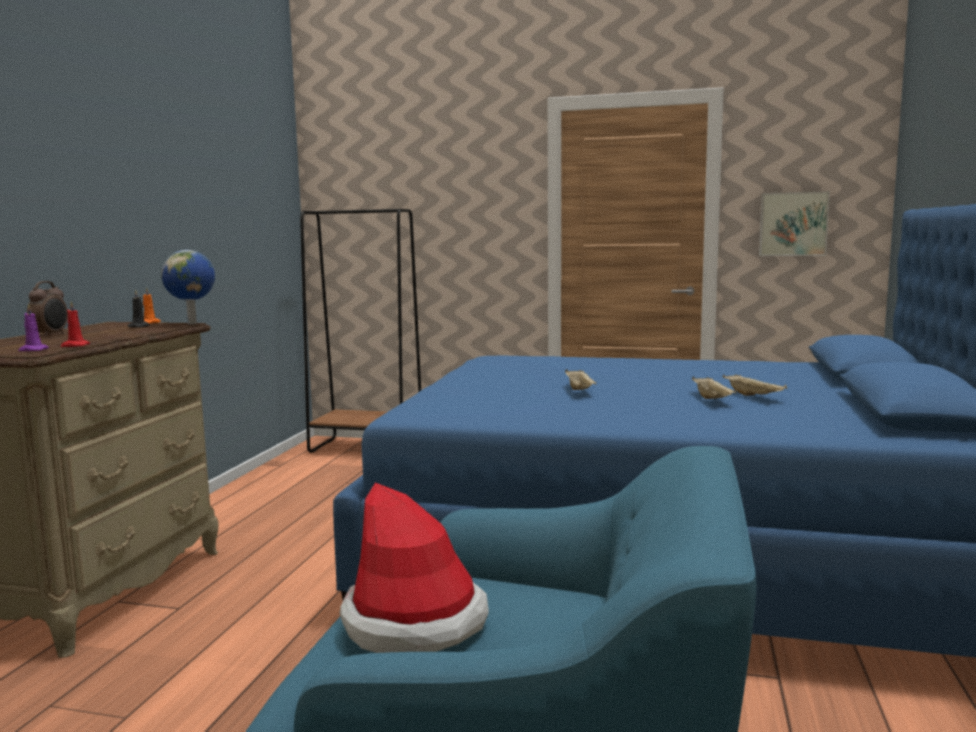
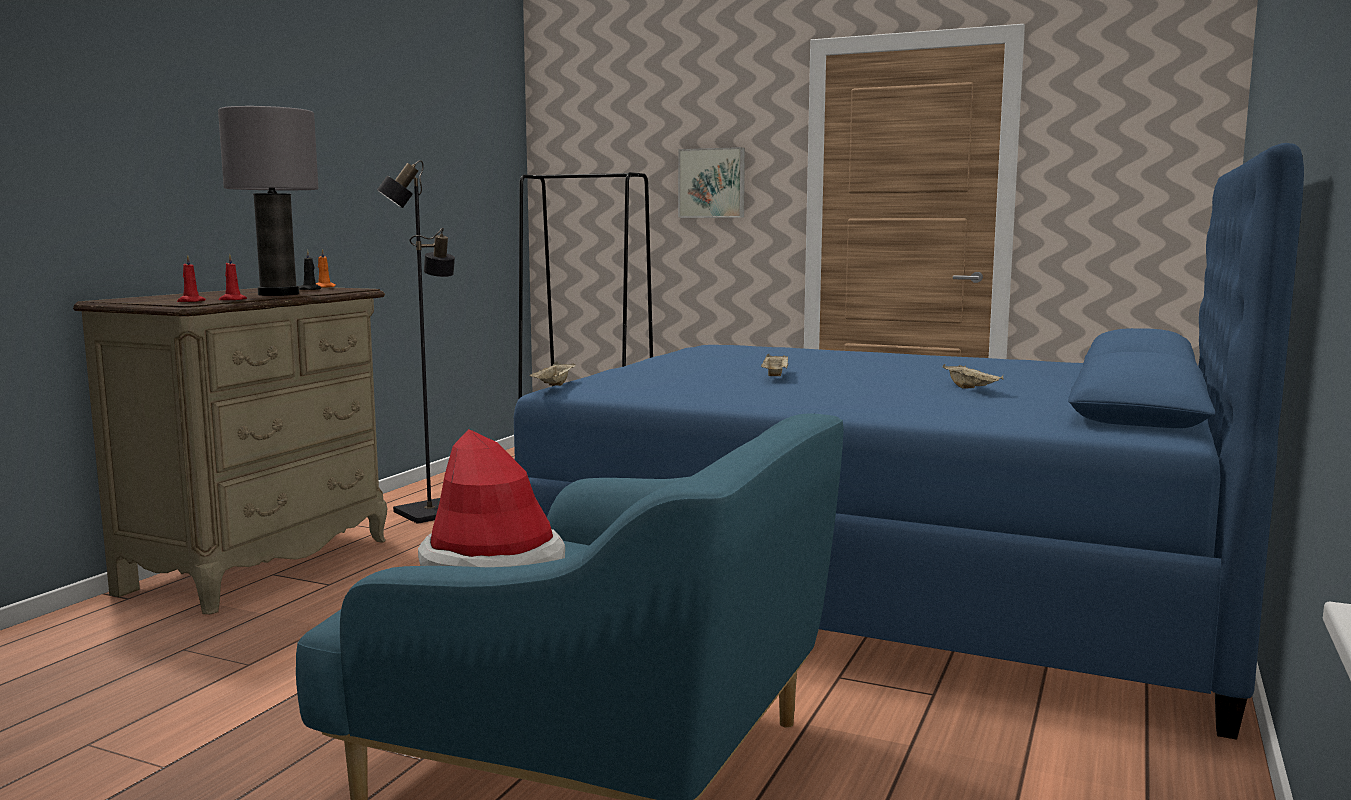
camera: 10 degrees right, 0 degrees up
purple candle [18,304,49,351] -> red candle [177,255,206,302]
alarm clock [27,281,68,337] -> none
globe [161,250,215,324] -> none
beige tray [692,376,736,399] -> beige tray moved to [530,361,576,386]
picture [759,191,830,256] -> picture moved to [678,147,745,218]
none -> grey table lamp [218,106,318,296]
none -> black floor lamp [377,160,455,524]

